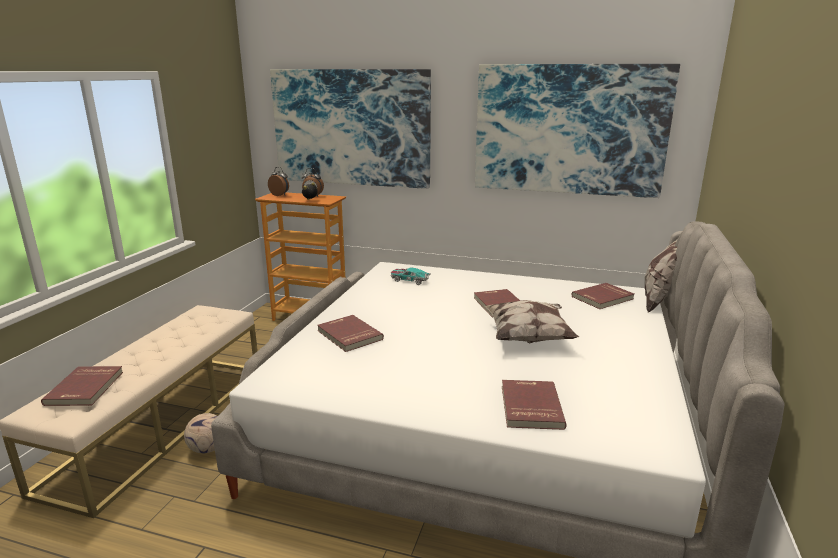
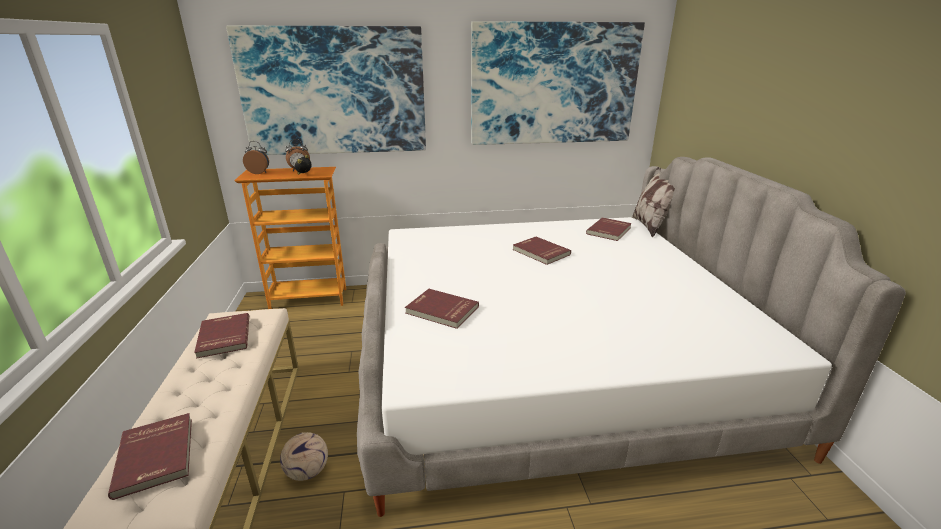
camera: 25 degrees left, 5 degrees up
toy car [391,267,431,285] -> none
pillow [485,300,579,343] -> none
red book [502,380,566,430] -> red book moved to [194,313,249,359]

